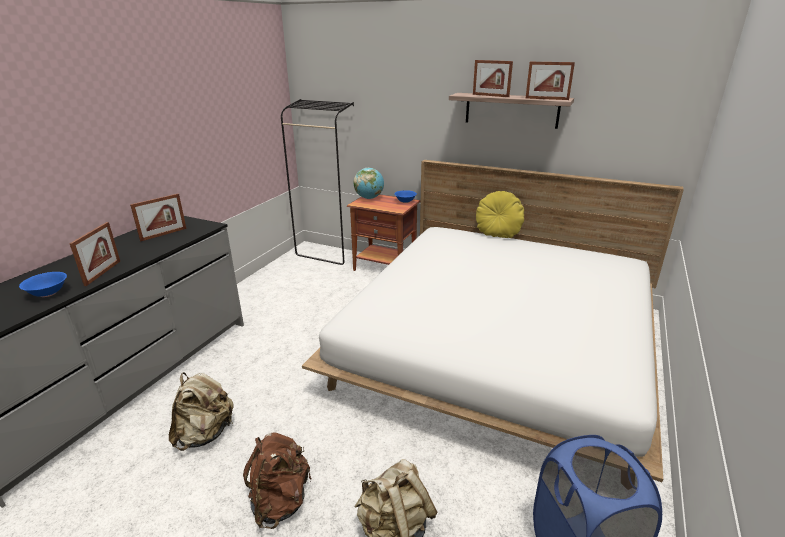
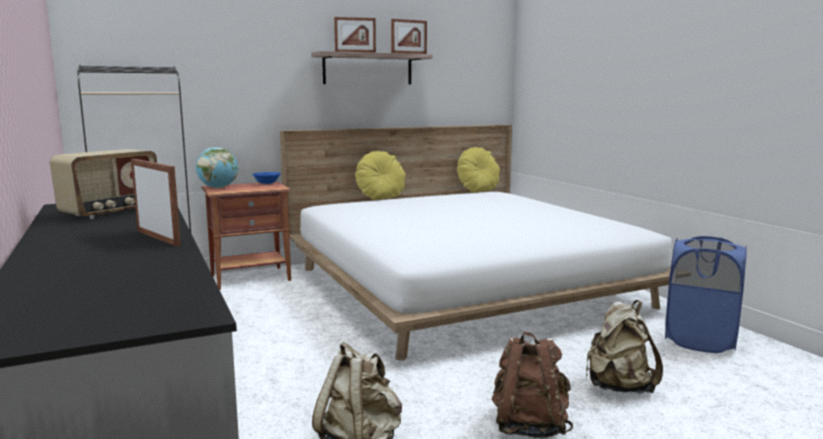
camera: 50 degrees left, 15 degrees down
blue bowl [19,272,67,297] -> none
picture frame [130,194,187,241] -> radio [50,149,157,219]
none -> yellow pillow [457,147,500,192]

